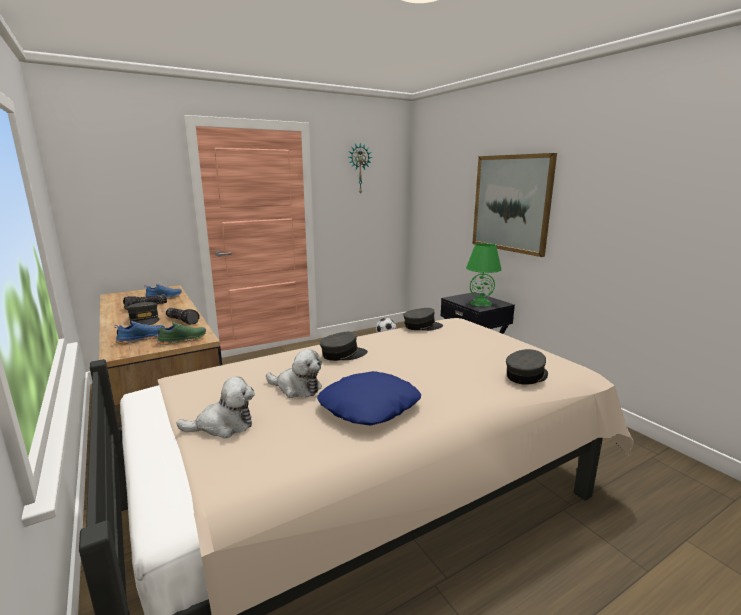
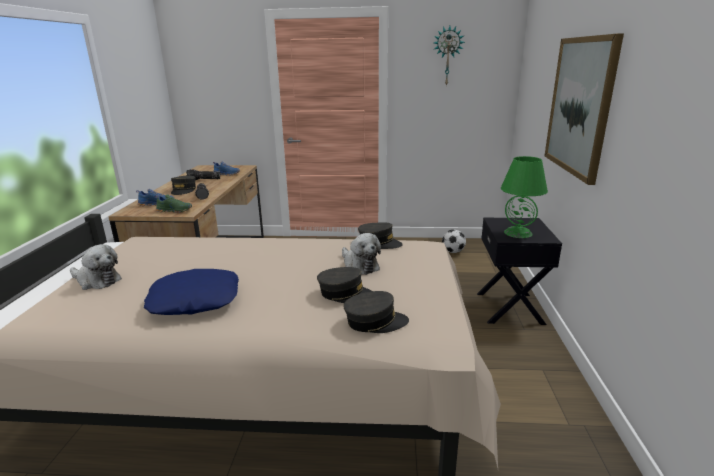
camera: 35 degrees right, 5 degrees up
plush toy [266,349,322,398] -> plush toy moved to [342,233,381,275]
grey cap [319,332,368,361] -> grey cap moved to [317,267,371,303]

